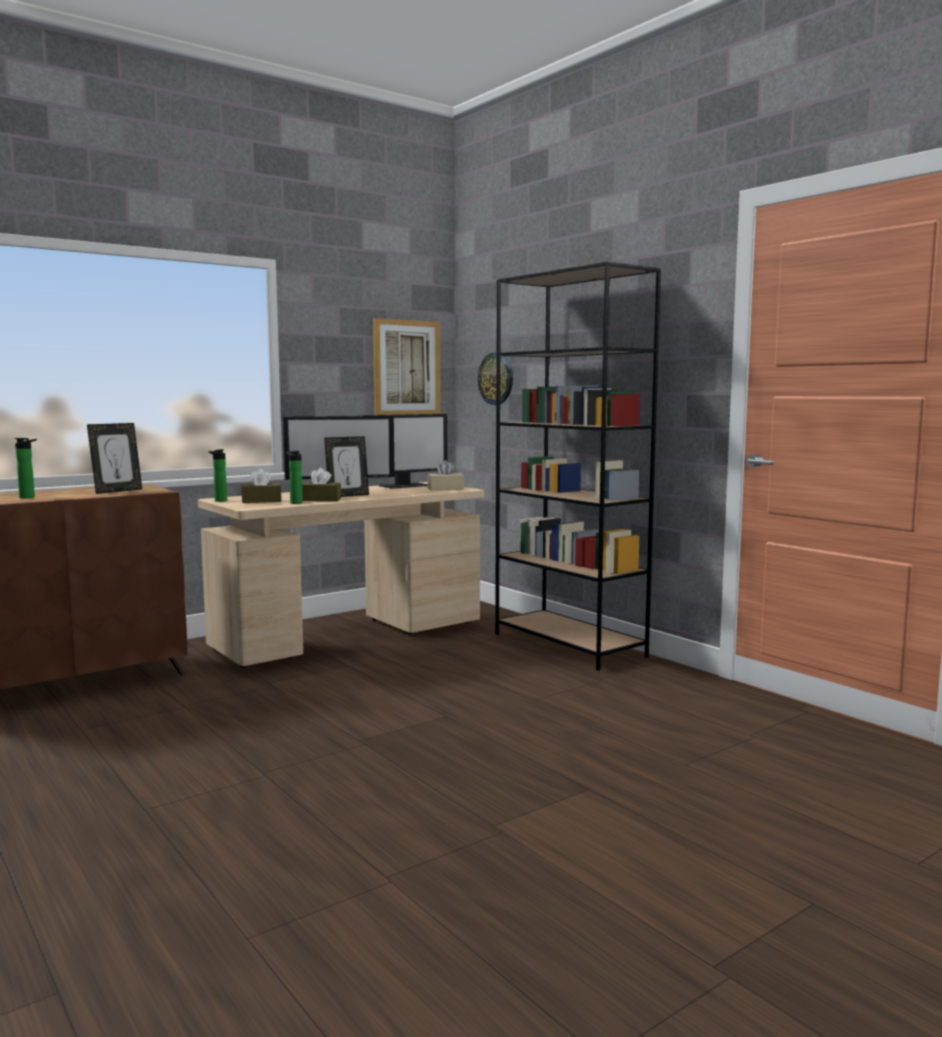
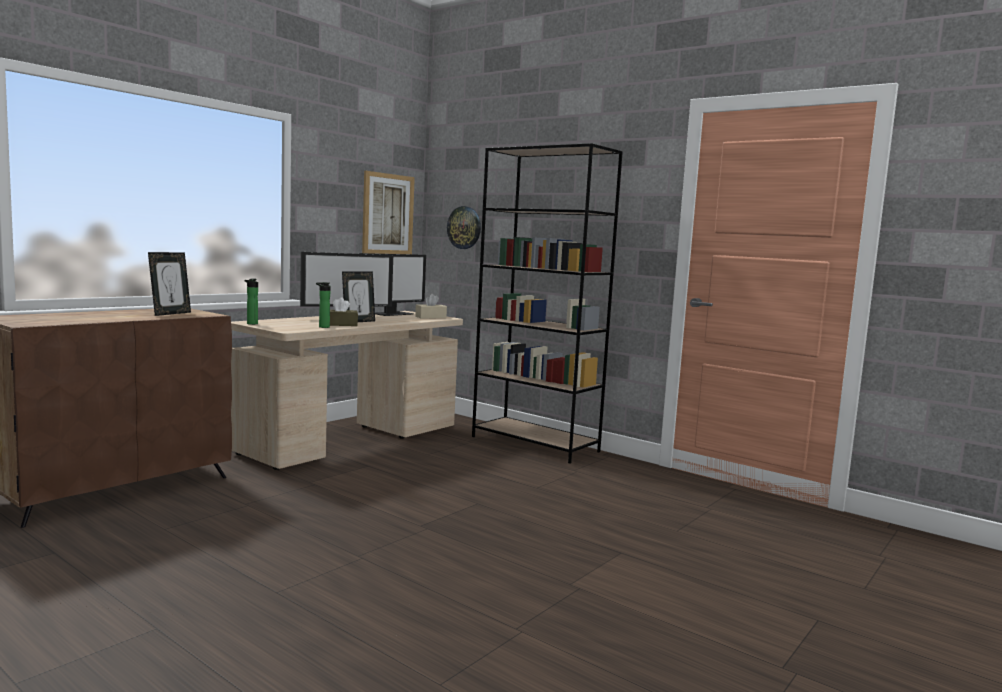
camera: 15 degrees left, 0 degrees up
bottle [14,438,37,498] -> none
brown tissue box [241,469,281,503] -> none

